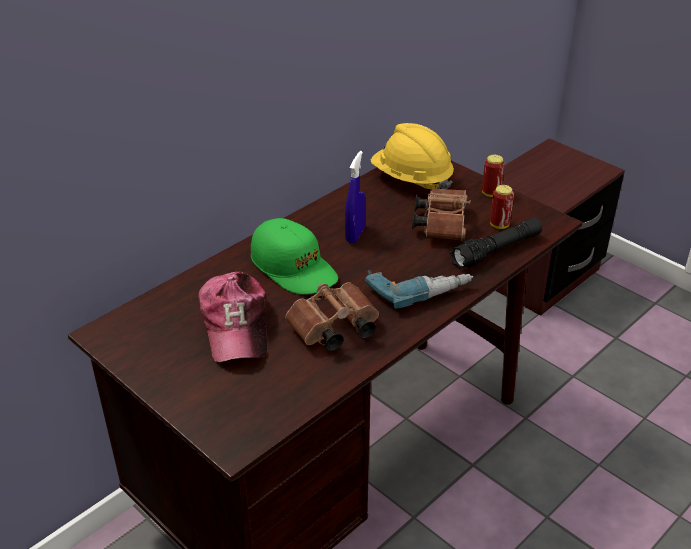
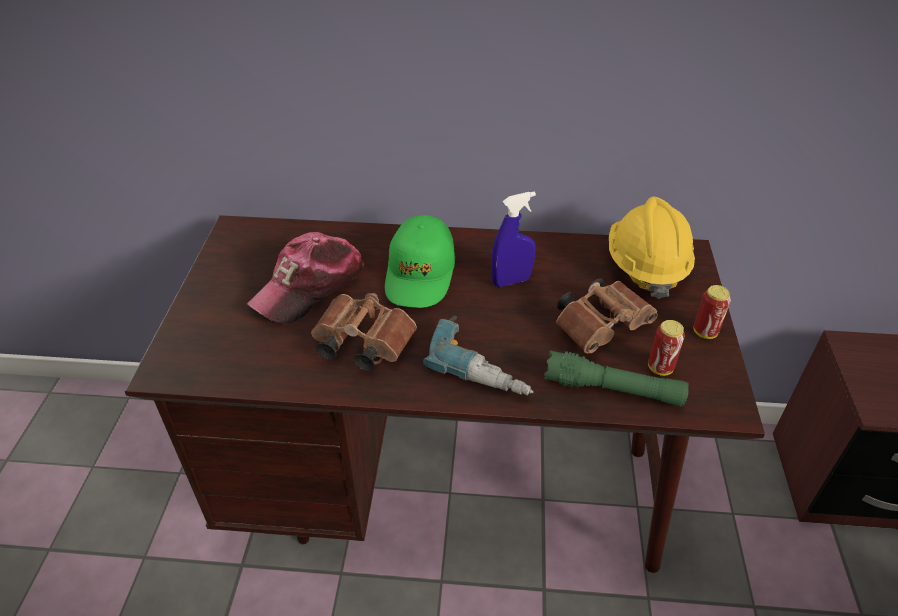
camera: 50 degrees right, 5 degrees up
black flashlight [450,217,542,270] -> green flashlight [544,351,688,407]

